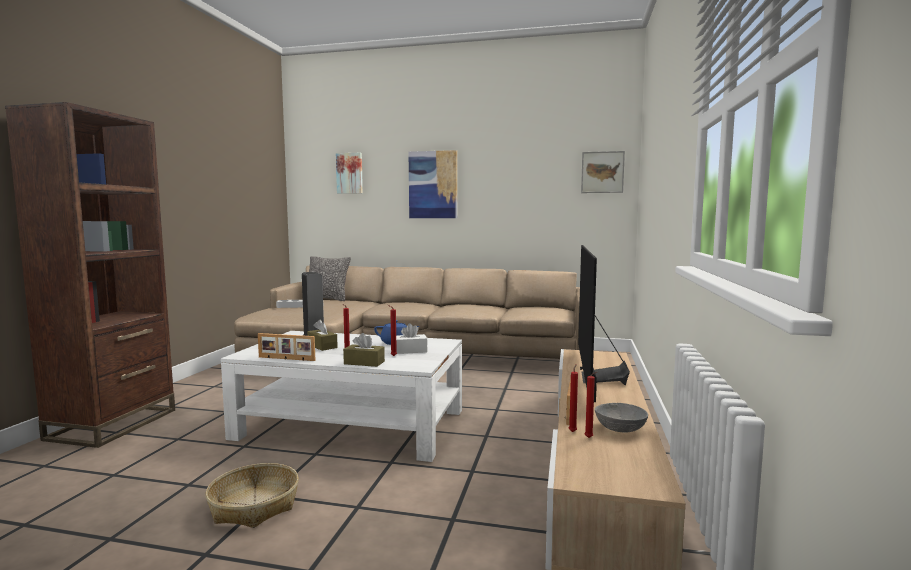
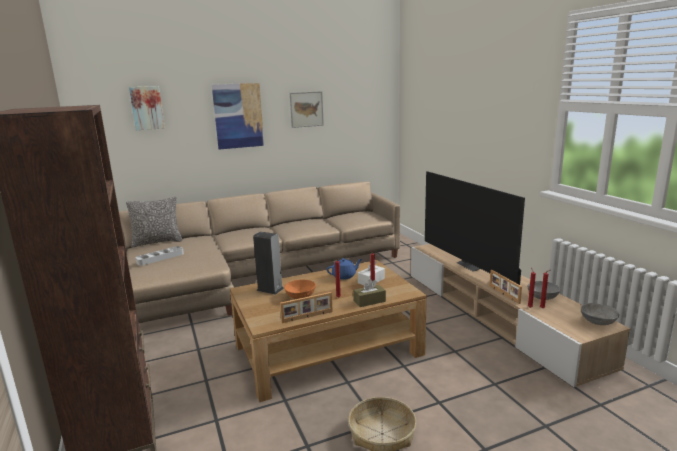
camera: 35 degrees left, 10 degrees up
white coffee table [221,331,462,462] -> brown coffee table [230,260,427,402]
brown tissue box [307,320,338,351] -> orange bowl [284,280,316,299]
picture [581,151,625,193] -> picture moved to [290,91,324,128]
none -> grey bowl [581,303,619,325]

